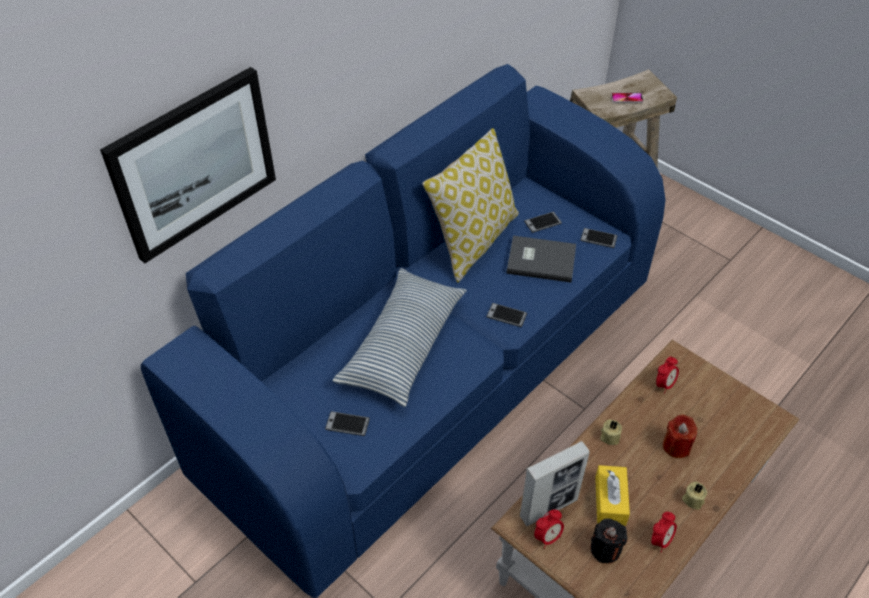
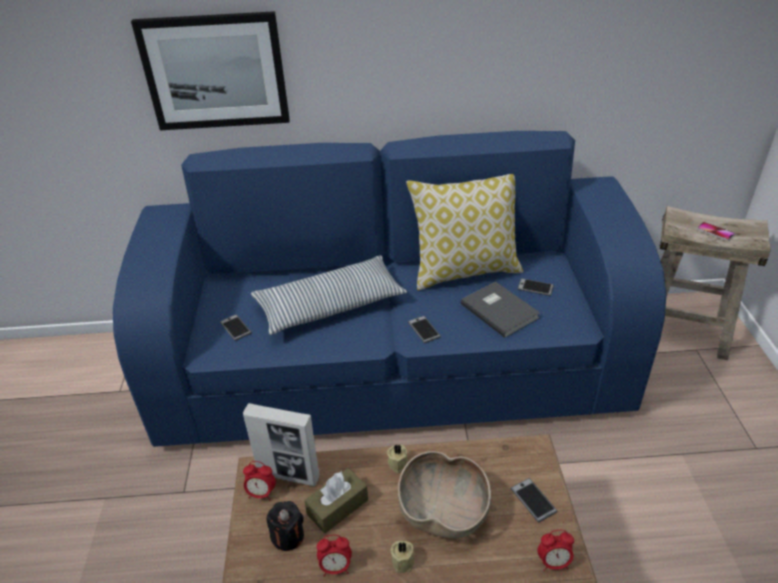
camera: 45 degrees right, 10 degrees down
phone [580,228,617,248] -> phone moved to [511,478,558,522]
yellow tissue box [595,465,630,526] -> brown tissue box [304,468,368,534]
alarm clock [656,356,679,394] -> alarm clock moved to [537,530,574,571]
red candle [663,415,697,458] -> brown bowl [398,451,491,539]

